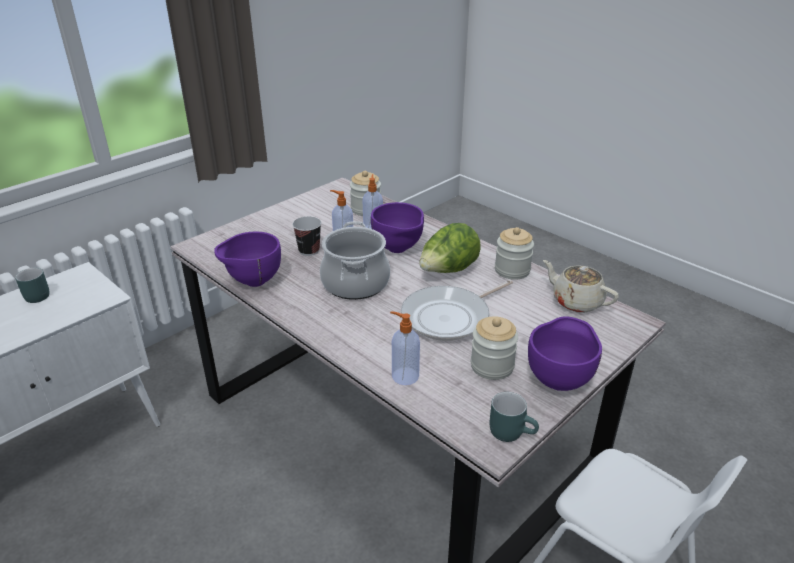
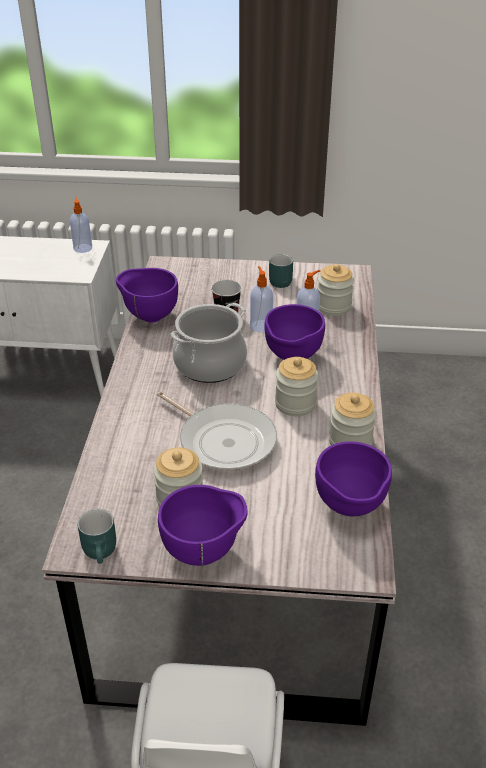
camera: 50 degrees right, 5 degrees up
turquoise mug [15,268,49,303] -> turquoise mug moved to [269,254,293,288]
soap dispenser [390,311,420,385] -> soap dispenser moved to [70,197,92,253]
frying pan [401,280,513,341] -> frying pan turned 150 degrees counterclockwise [157,391,277,471]
lettuce [419,223,481,273] -> jar [275,357,319,416]
beige teapot [543,260,619,313] -> purple bowl [315,441,392,517]

